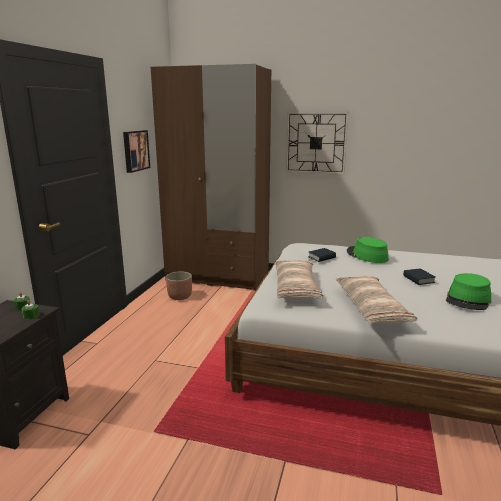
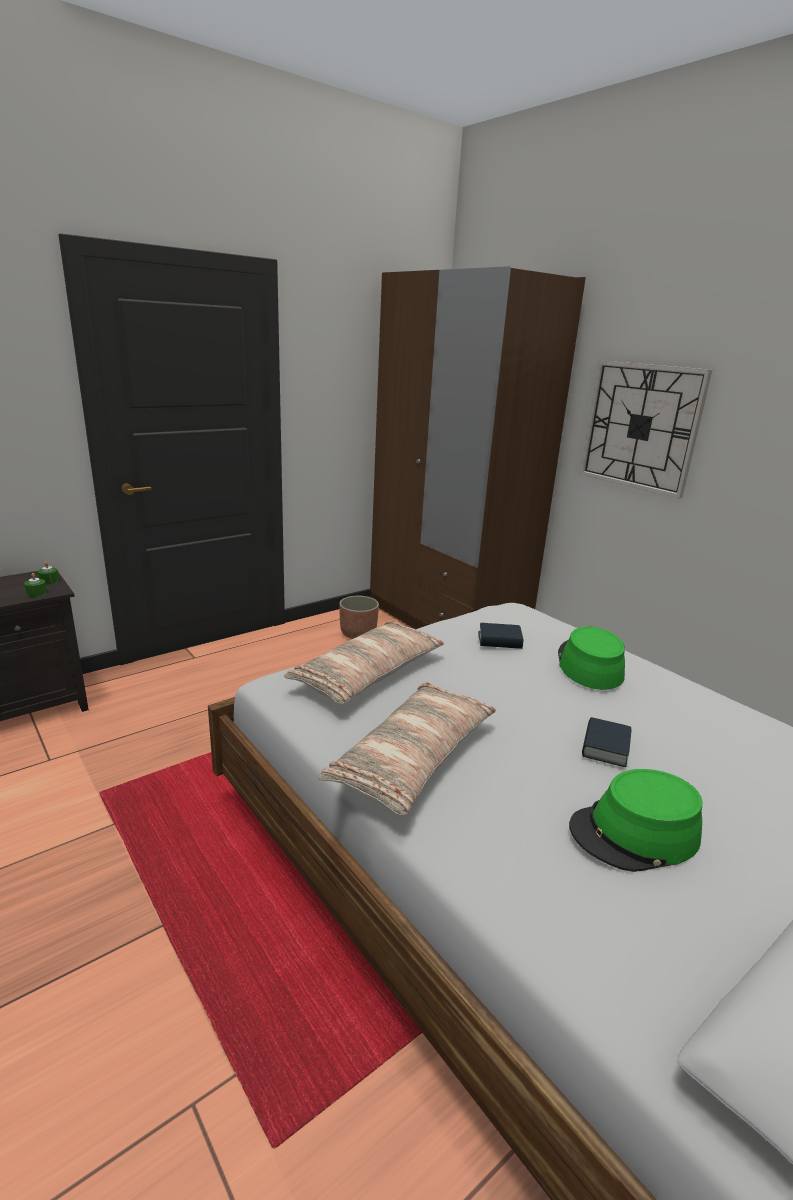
camera: 35 degrees right, 5 degrees up
picture [123,130,150,173] -> none

